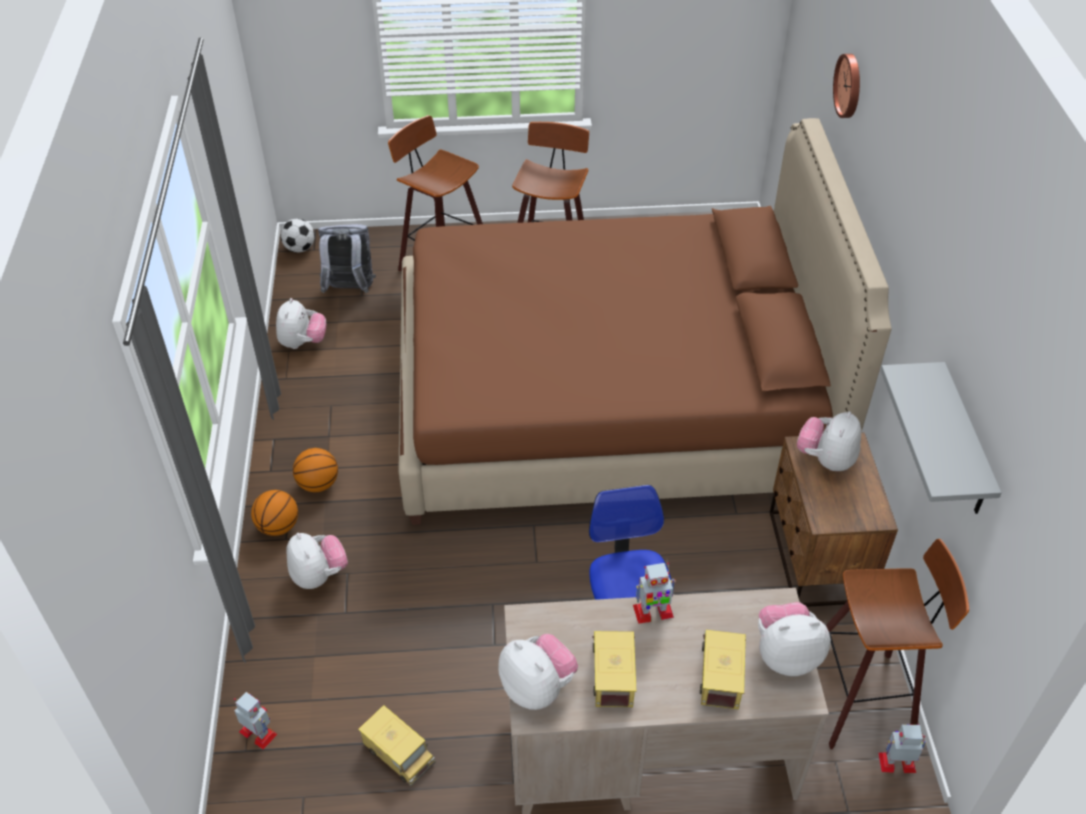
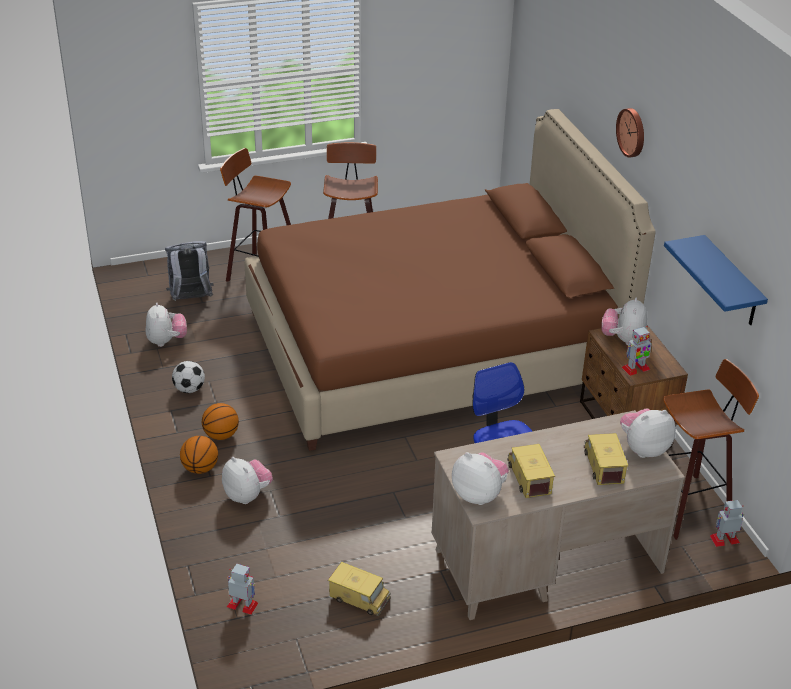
camera: 15 degrees left, 10 degrees down
football [280,219,315,253] -> football moved to [172,361,205,393]
toy robot [633,563,676,624] -> toy robot moved to [622,326,652,376]
wall clock [833,54,860,118] -> wall clock moved to [616,108,644,158]
grey shelf [880,362,1002,514] -> blue shelf [664,235,768,325]

